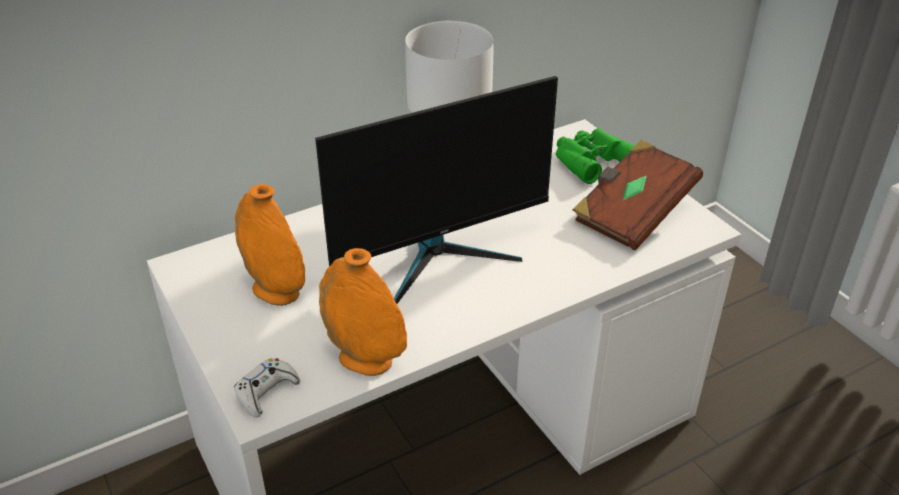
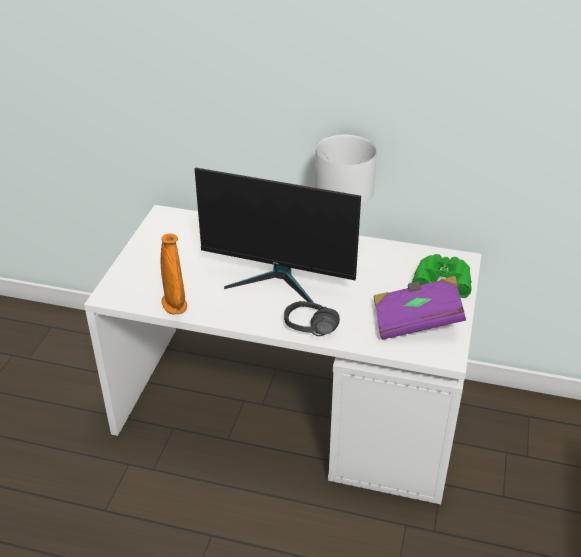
camera: 45 degrees right, 0 degrees up
white game controller [234,358,300,418] -> none
orange vase [235,184,305,306] -> none
brown book [572,140,703,251] -> purple book [374,276,466,340]
none -> black headphones [284,301,340,336]

